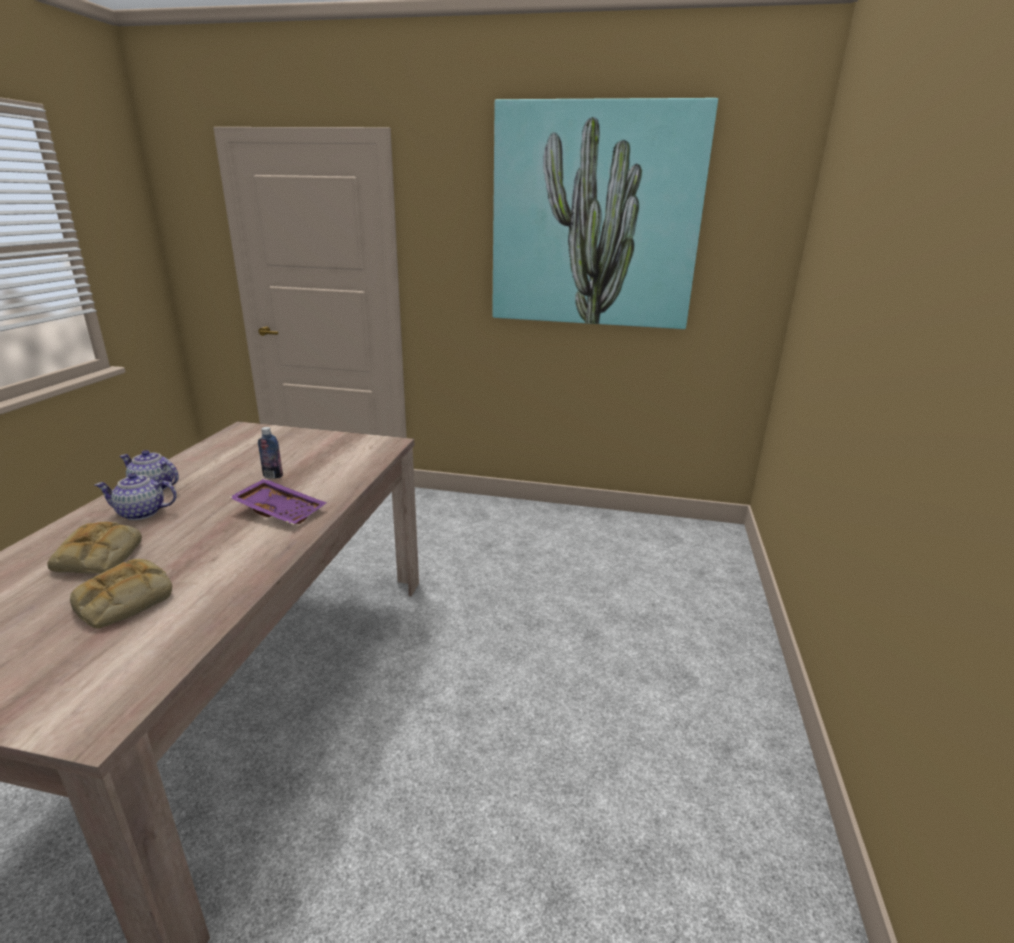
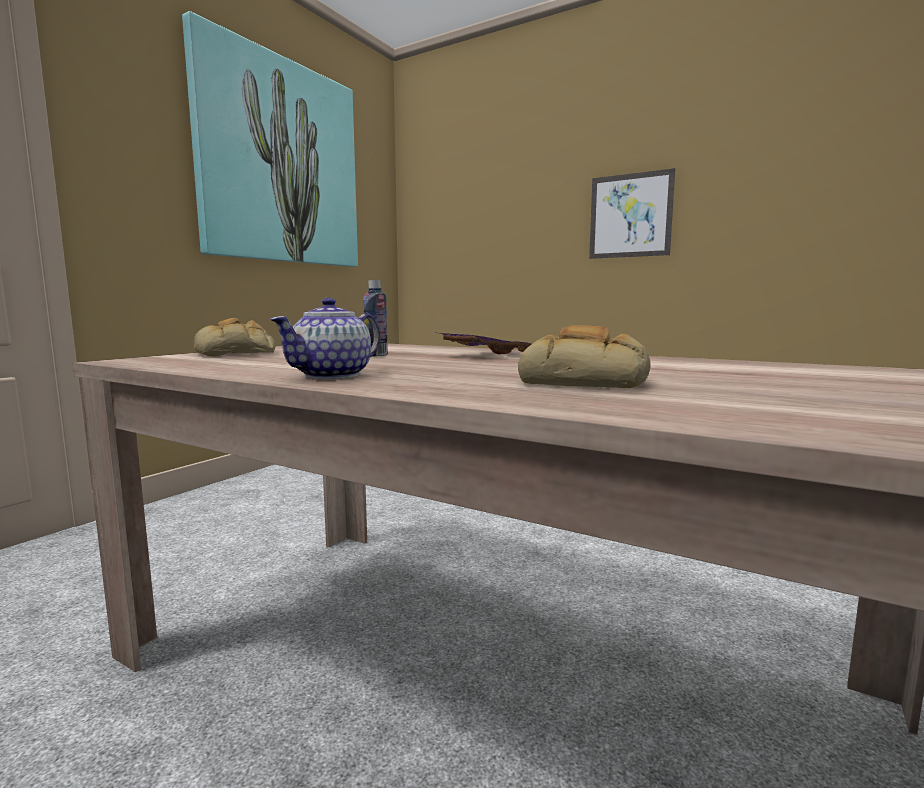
camera: 70 degrees left, 15 degrees down
bread [70,559,172,629] -> bread moved to [194,318,276,356]
teapot [95,473,177,520] -> none
none -> picture [589,168,675,259]

